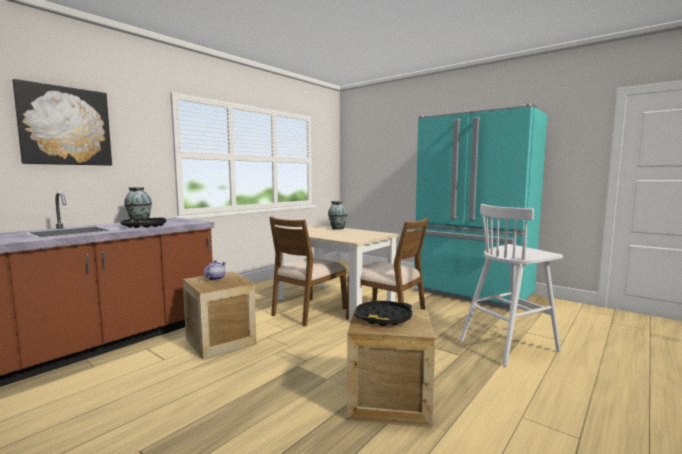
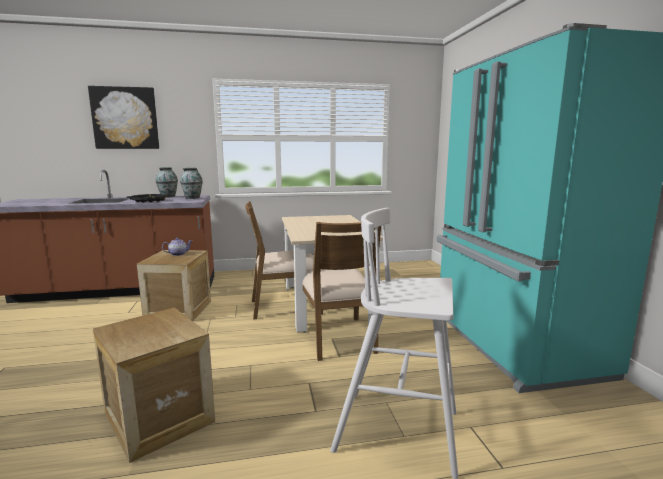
camera: 40 degrees right, 5 degrees up
vase [328,201,347,230] -> vase moved to [180,168,203,199]
black tray [354,301,412,326] -> none

